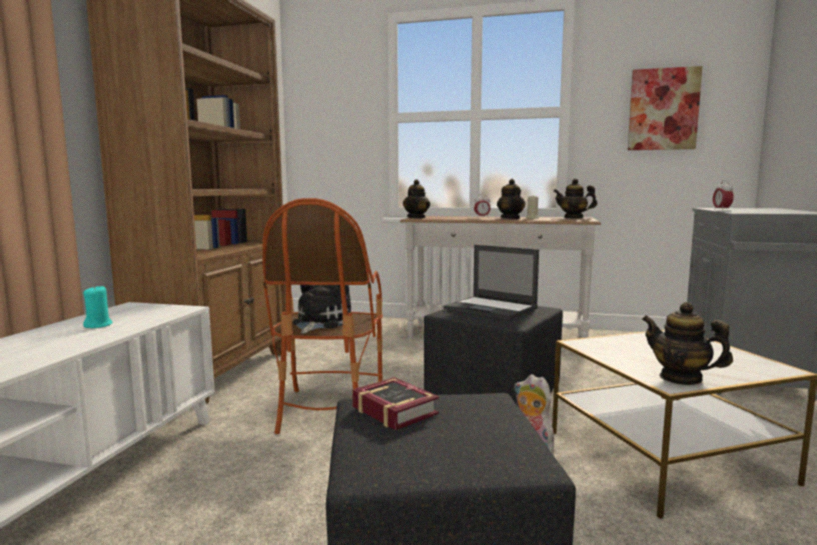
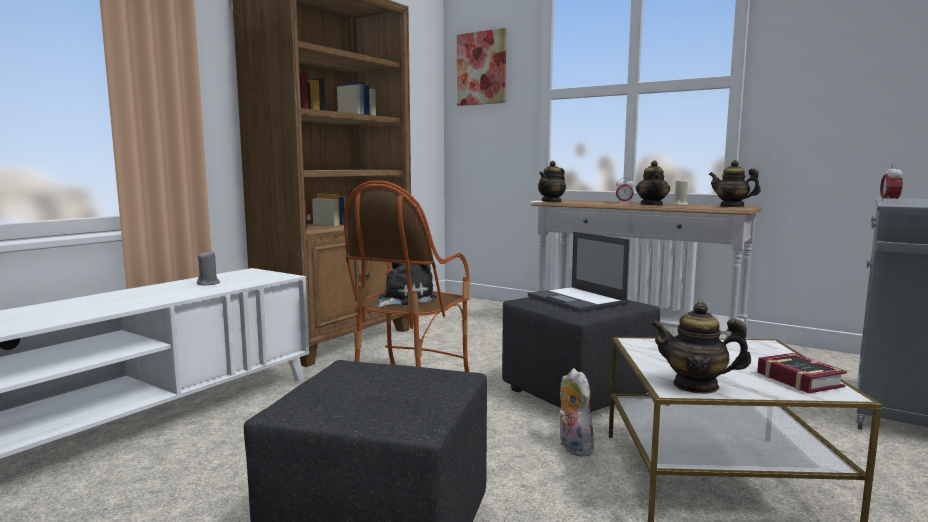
camera: 20 degrees right, 0 degrees up
turquoise candle [83,285,113,328] -> grey candle [197,250,220,286]
book [352,377,439,430] -> book moved to [757,353,847,393]
picture [628,66,703,150] -> picture moved to [457,28,506,106]
teapot [642,302,733,385] -> teapot turned 45 degrees counterclockwise [651,302,751,394]

